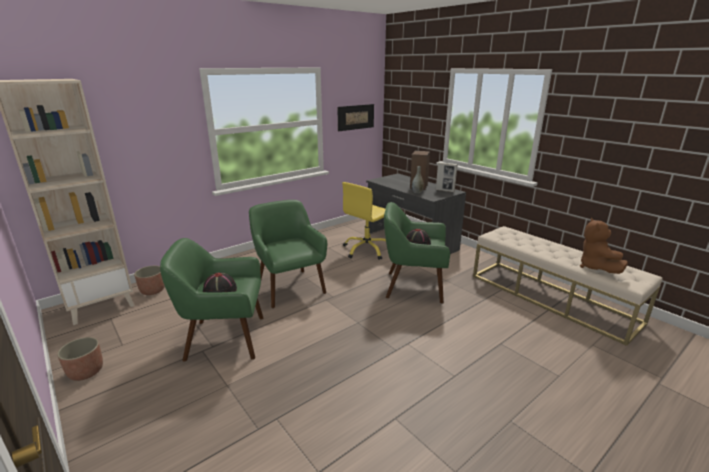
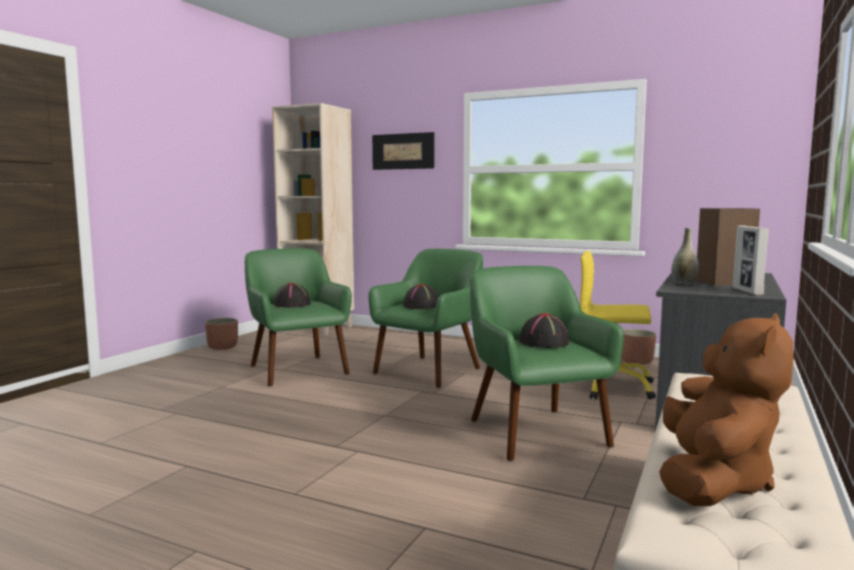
camera: 65 degrees right, 15 degrees down
planter [134,266,165,295] -> planter moved to [621,329,656,365]
picture [338,104,374,131] -> picture moved to [372,132,434,170]
brown plush toy [580,218,628,274] -> brown plush toy turned 135 degrees clockwise [659,313,794,506]
none -> black hat [403,284,439,309]

